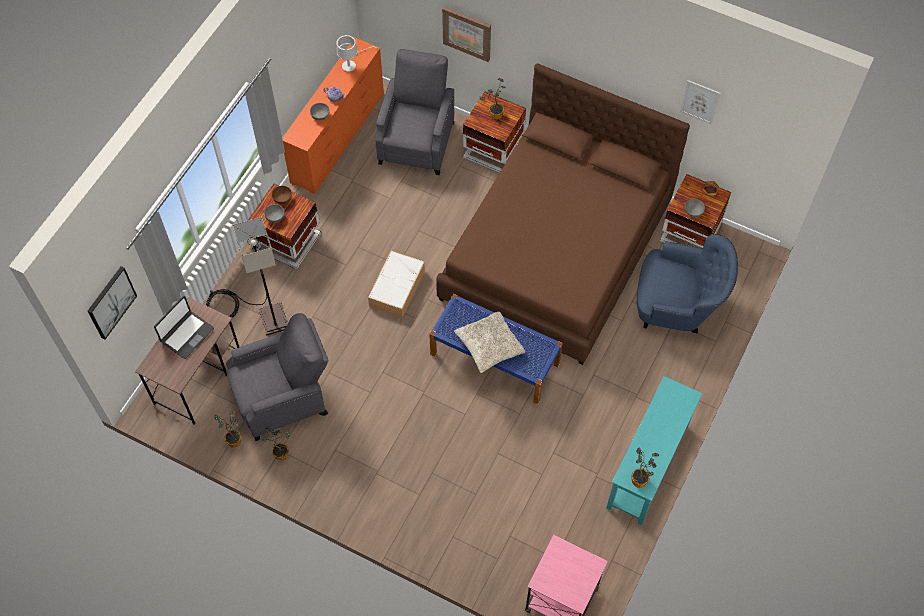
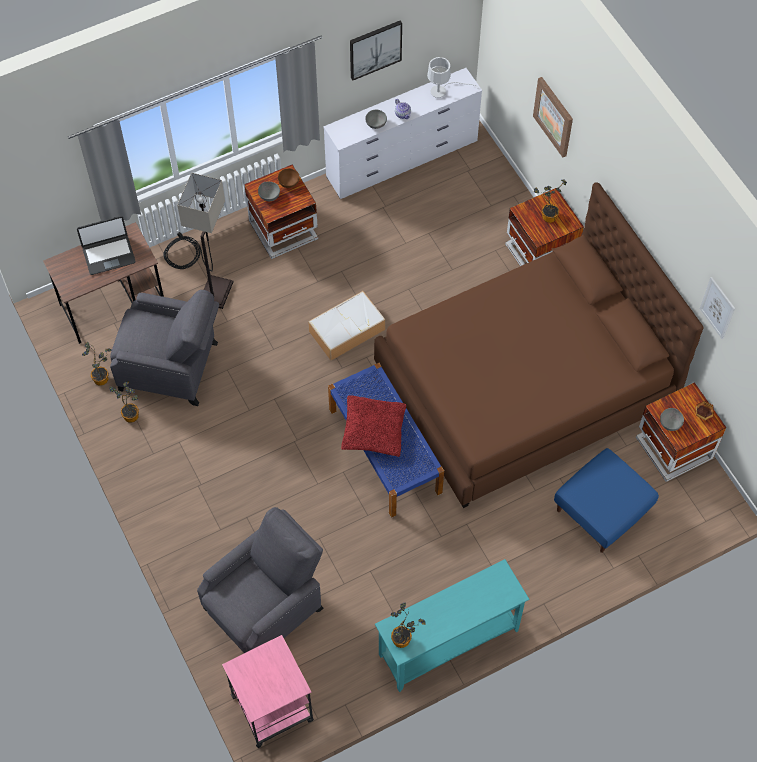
camera: 35 degrees right, 0 degrees up
picture [88,266,137,340] -> picture moved to [350,20,402,81]
orange dresser [282,38,384,194] -> white dresser [323,68,482,199]
grey armchair [375,49,454,175] -> grey armchair moved to [197,507,324,653]
beige pillow [454,312,525,373] -> red pillow [341,395,406,457]
blue armchair [637,234,738,334] -> blue ottoman [554,448,659,553]

